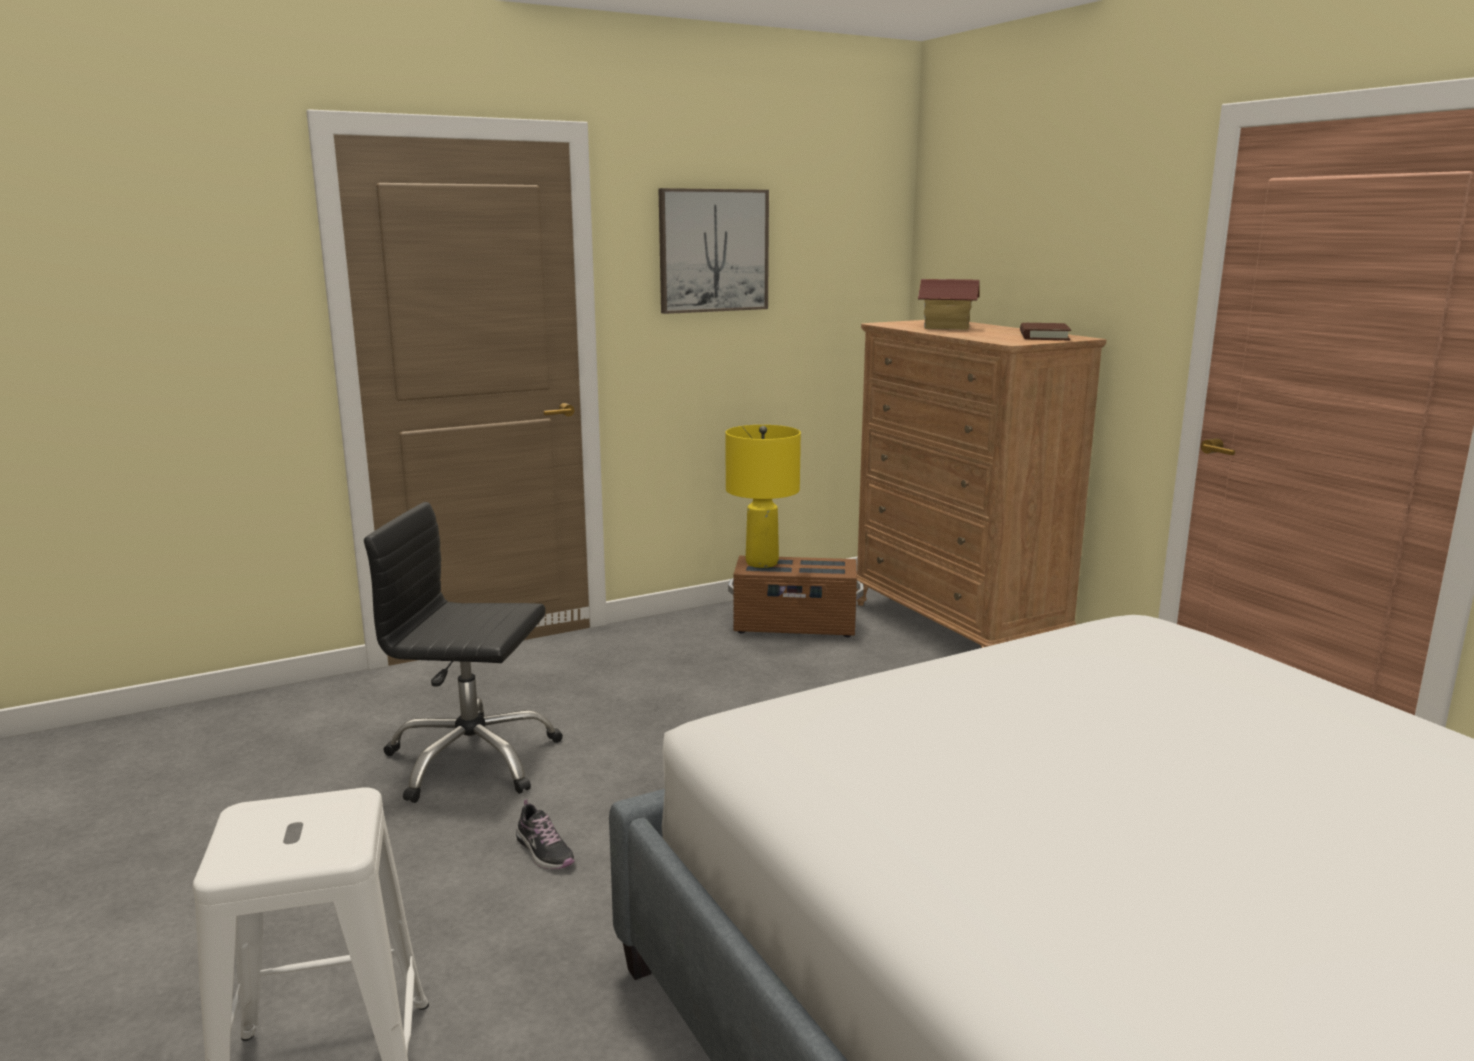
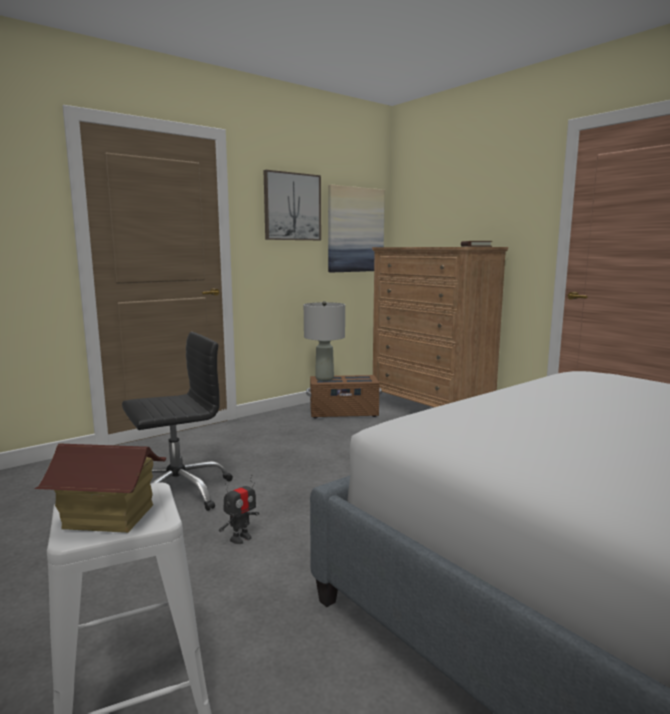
camera: 10 degrees left, 5 degrees down
black office chair [364,502,563,803] -> black office chair turned 150 degrees clockwise [122,332,233,511]
shoe [516,799,575,870] -> toy robot [219,475,259,544]
yellow table lamp [726,425,801,568] -> grey table lamp [304,301,345,381]
toy house [918,279,980,330] -> toy house moved to [35,444,167,533]
none -> picture [328,185,385,272]

